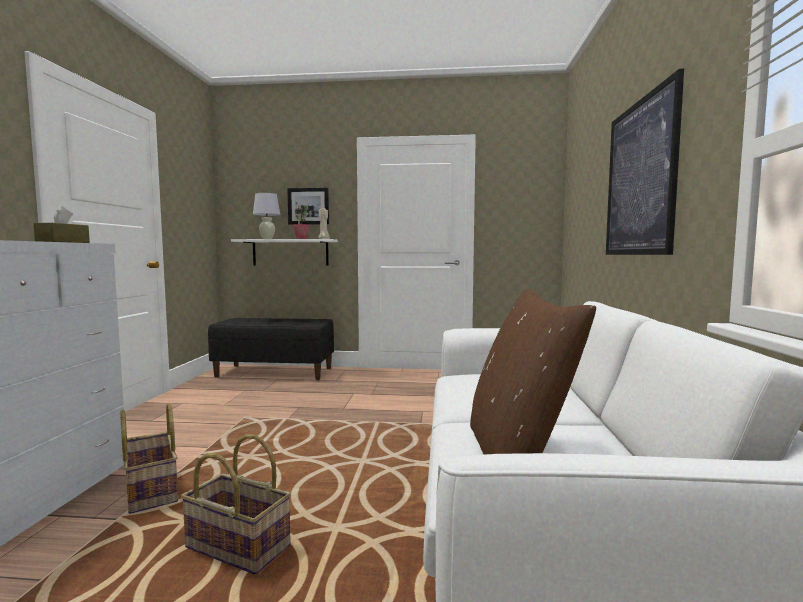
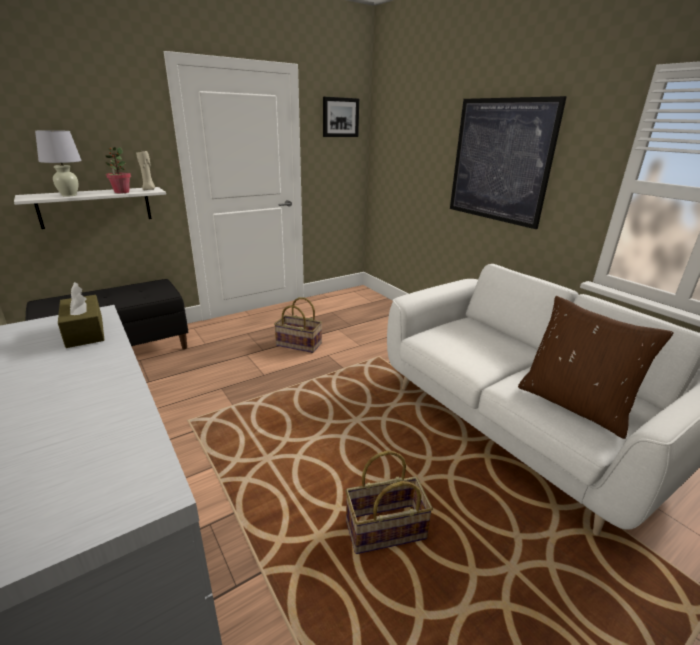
camera: 40 degrees left, 20 degrees up
basket [120,402,178,514] -> basket moved to [274,297,322,353]
picture [287,188,329,225] -> picture moved to [323,97,359,137]

